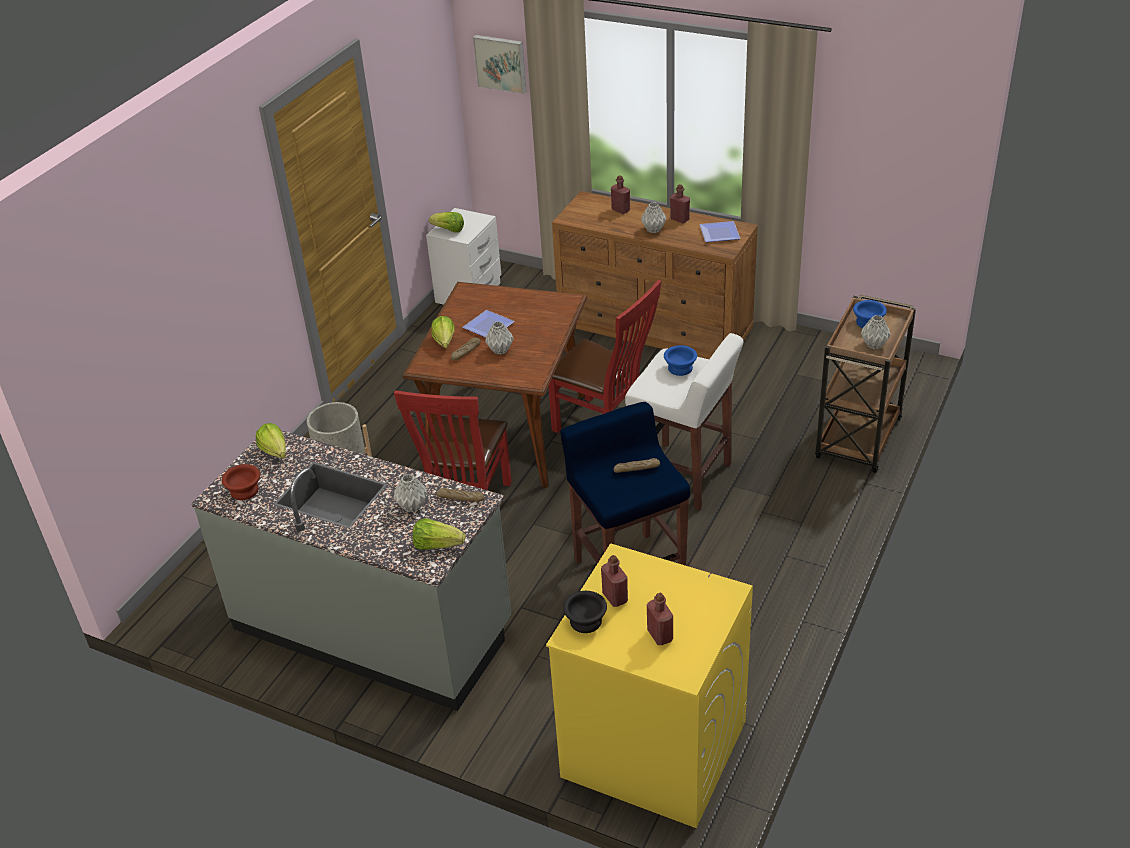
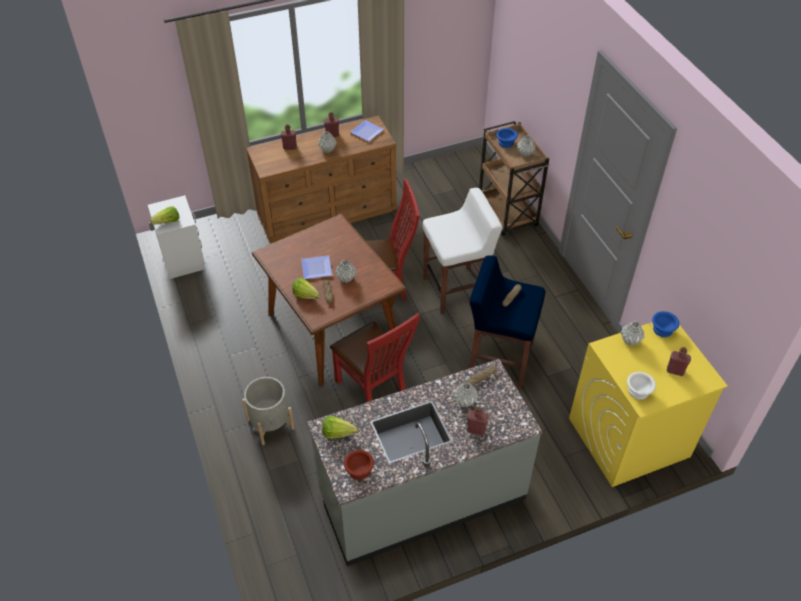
camera: 50 degrees left, 10 degrees up
lettuce [412,518,465,550] -> none
picture [473,35,527,94] -> none
black bowl [563,591,607,633] -> white bowl [627,372,656,400]
red bottle [601,555,628,607] -> red bottle moved to [467,407,488,436]
blue bowl [664,345,697,376] -> blue bowl moved to [652,311,679,337]
none -> grey vase [621,321,644,346]

